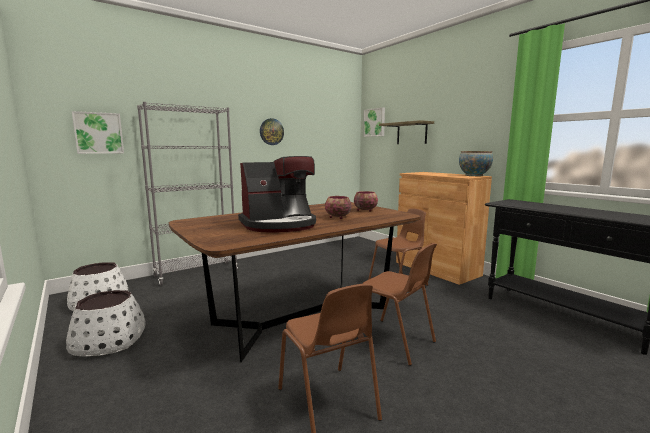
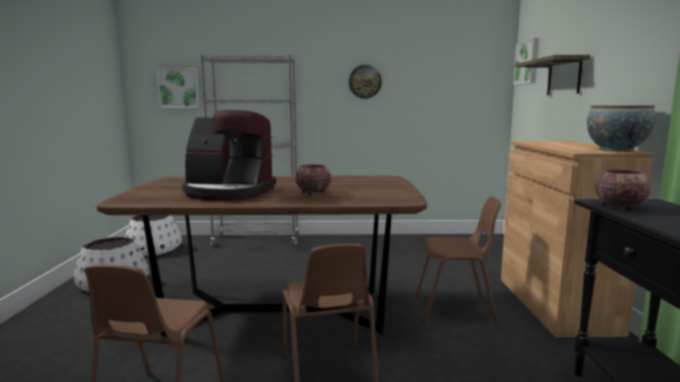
camera: 35 degrees right, 0 degrees up
bowl [354,191,378,212] -> bowl moved to [595,169,651,210]

